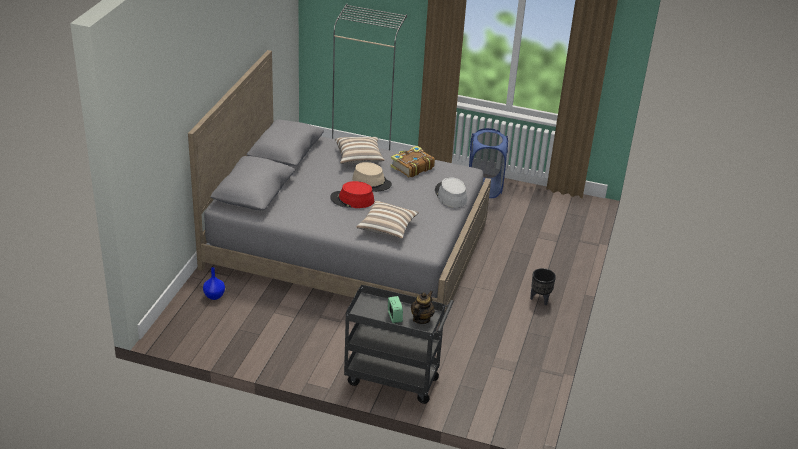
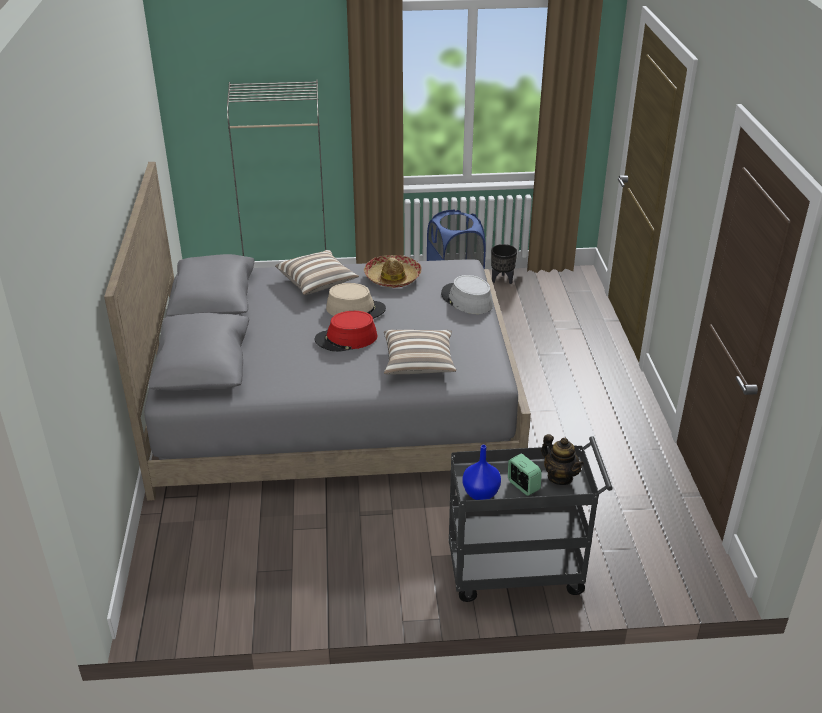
camera: 20 degrees left, 0 degrees up
blue vase [203,267,225,300] -> blue vase moved to [463,445,501,500]
book [390,146,435,178] -> hat [364,255,421,288]
teapot [411,291,435,324] -> teapot turned 135 degrees clockwise [541,434,584,485]
black planter [530,268,556,305] -> black planter moved to [491,244,517,284]

